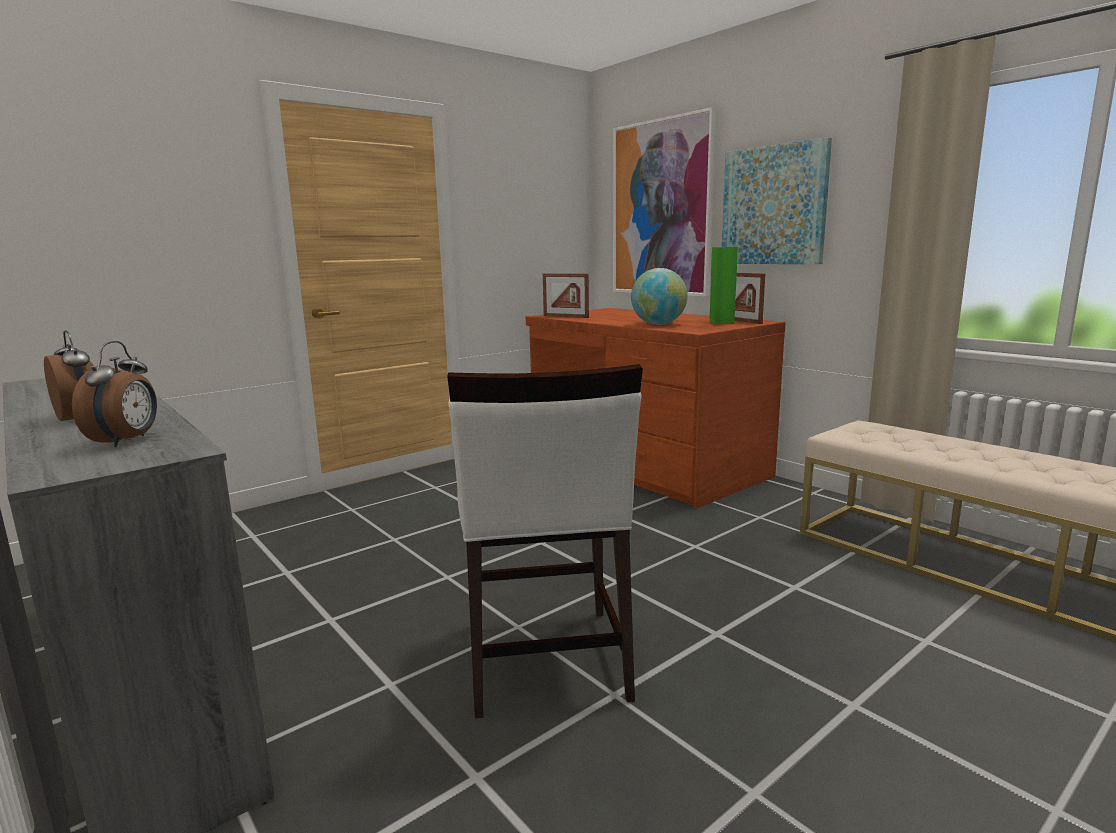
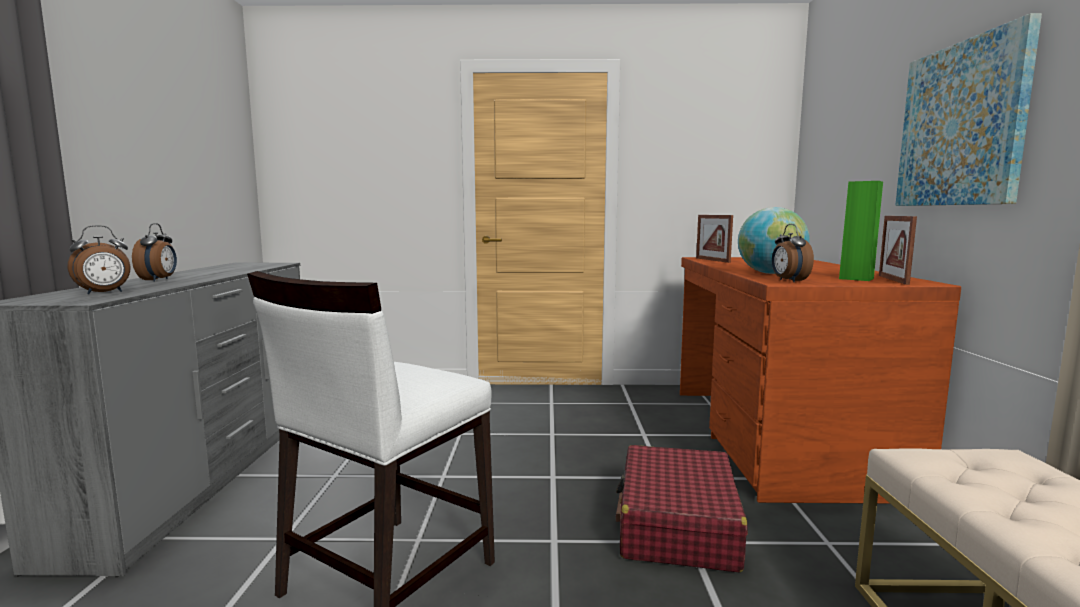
camera: 40 degrees right, 5 degrees down
picture [613,107,716,296] -> none
none -> red suitcase [616,445,748,572]
none -> alarm clock [772,224,814,283]

